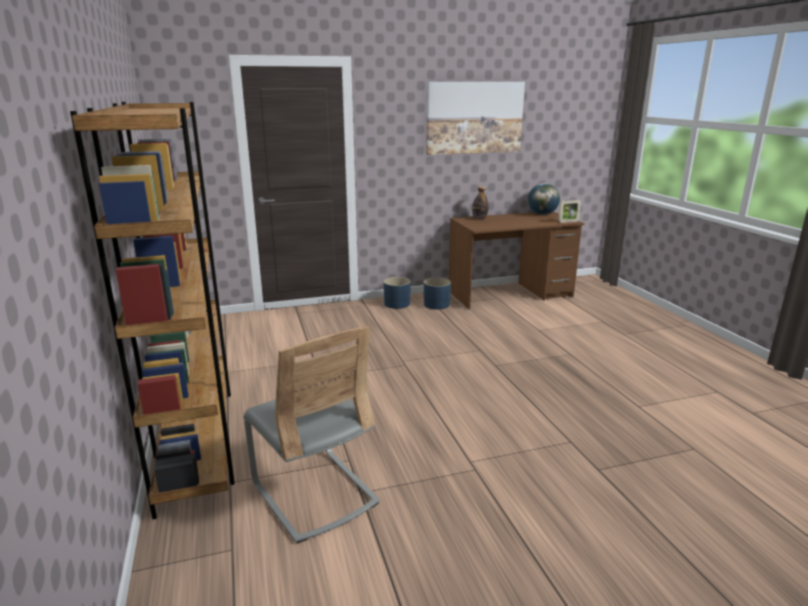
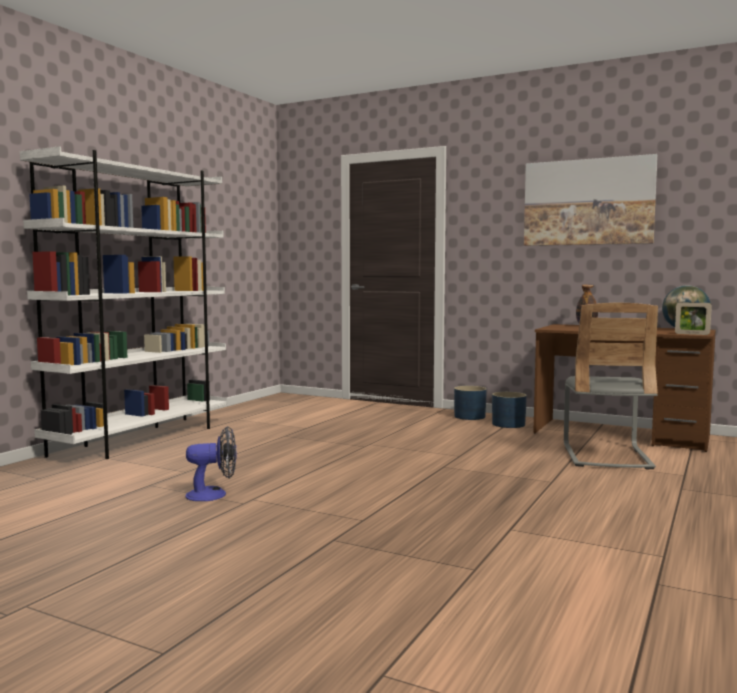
camera: 45 degrees right, 15 degrees down
brown bookcase [70,102,235,519] -> white bookcase [20,146,227,459]
grey chair [244,326,380,543] -> grey chair moved to [564,303,658,469]
none -> fan [185,426,237,501]

